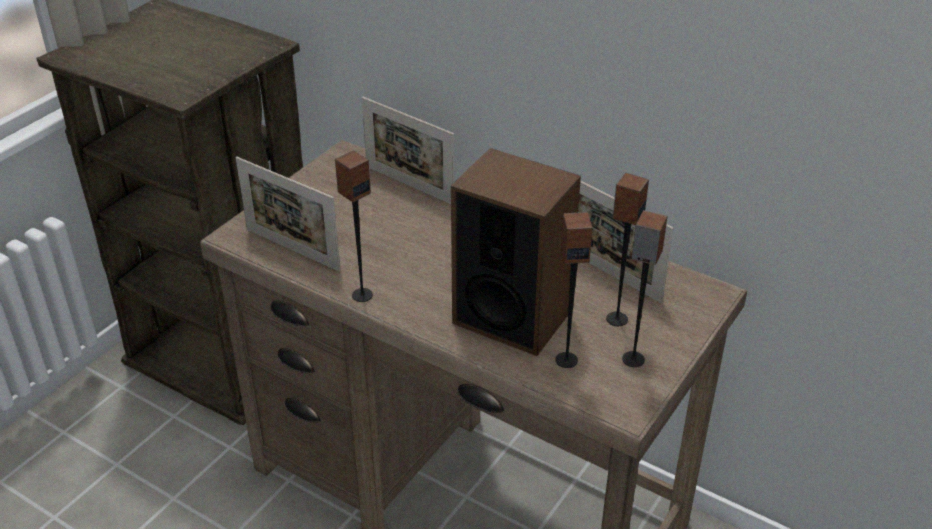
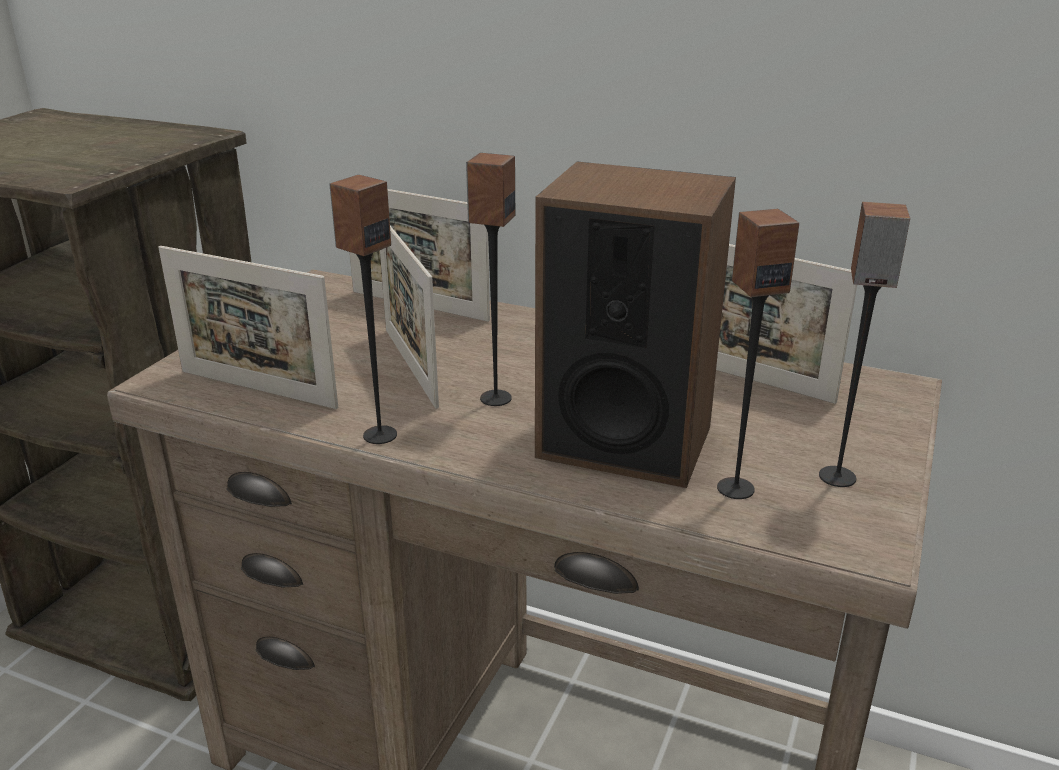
camera: 10 degrees left, 10 degrees down
speaker [606,173,649,326] -> speaker moved to [466,153,515,406]
none -> picture frame [380,226,439,409]

